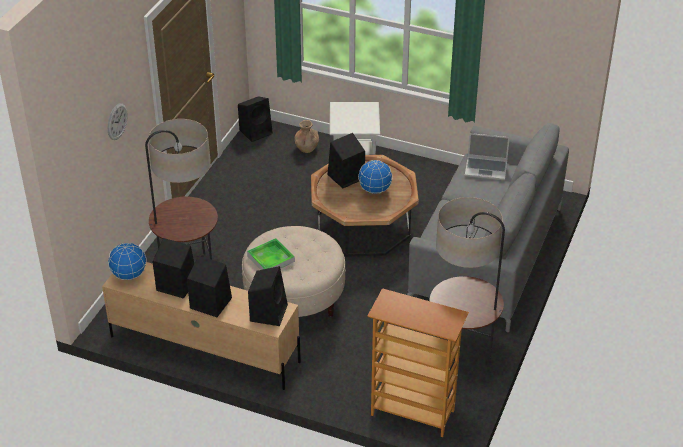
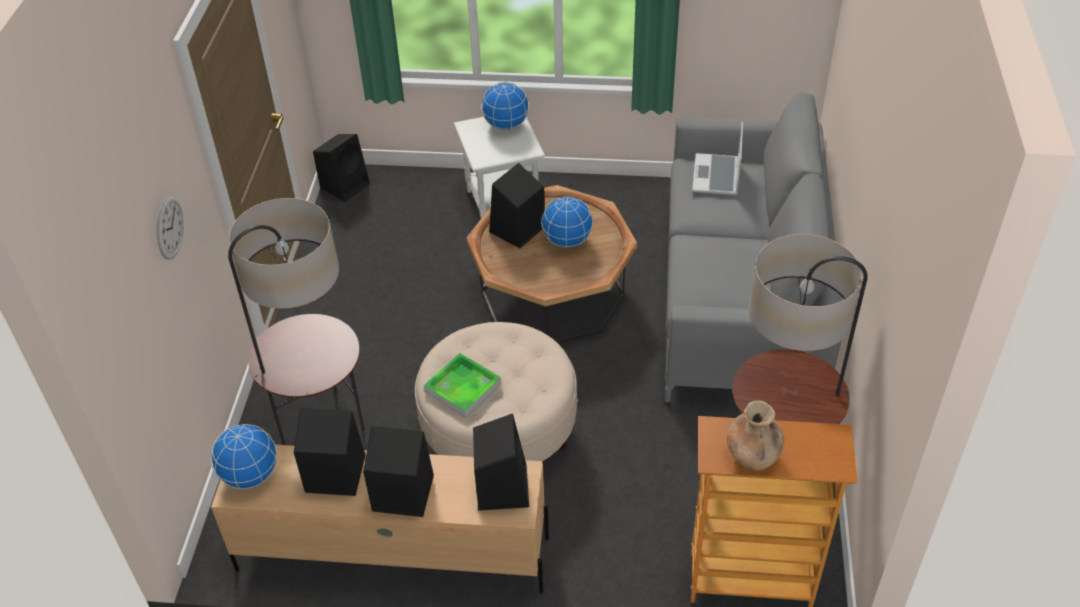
camera: 15 degrees left, 5 degrees up
brown vase [294,120,319,153] -> brown vase moved to [727,400,784,471]
laptop [465,133,510,180] -> laptop turned 105 degrees clockwise [692,122,743,195]
none -> globe [481,82,529,130]

